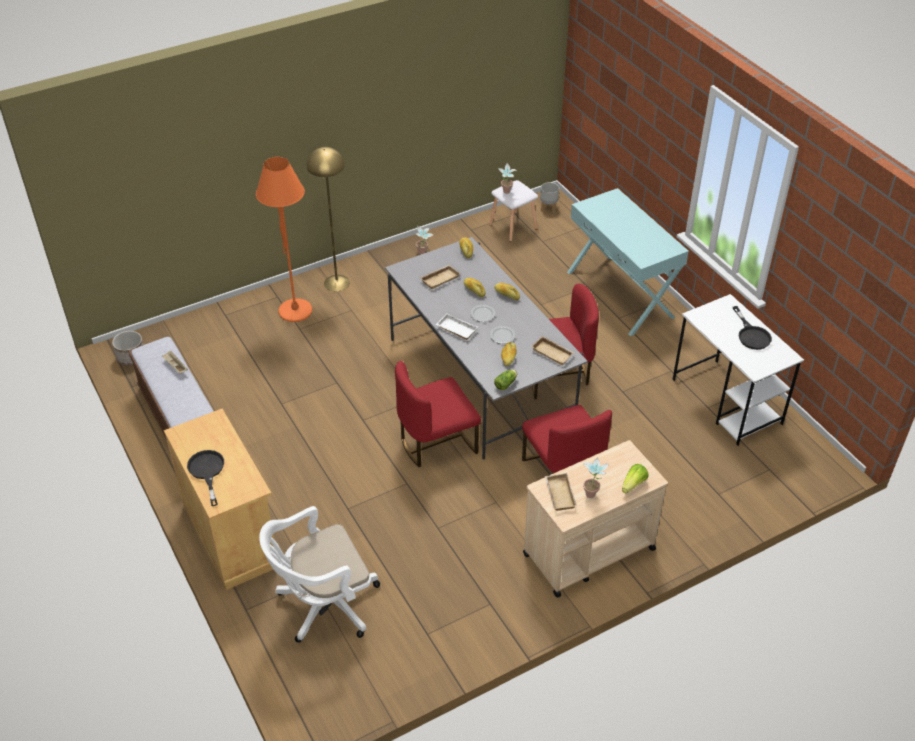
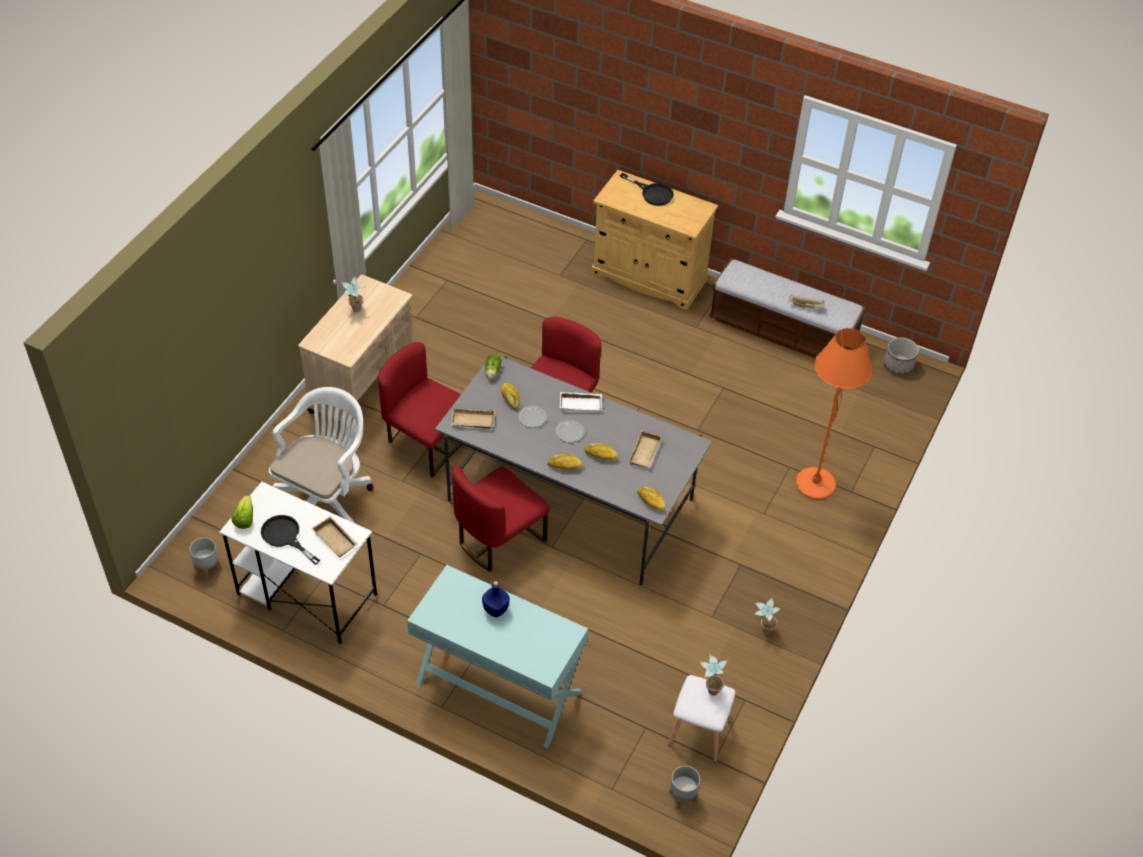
camera: 145 degrees right, 5 degrees up
white office chair [259,506,380,643] -> white office chair moved to [269,387,374,523]
yellow floor lamp [307,147,350,291] -> none
beige tray [545,473,577,511] -> beige tray moved to [312,516,358,558]
lettuce [622,464,648,494] -> lettuce moved to [232,495,253,529]
none -> grey planter [189,538,221,579]
none -> blue bottle [482,581,510,617]

